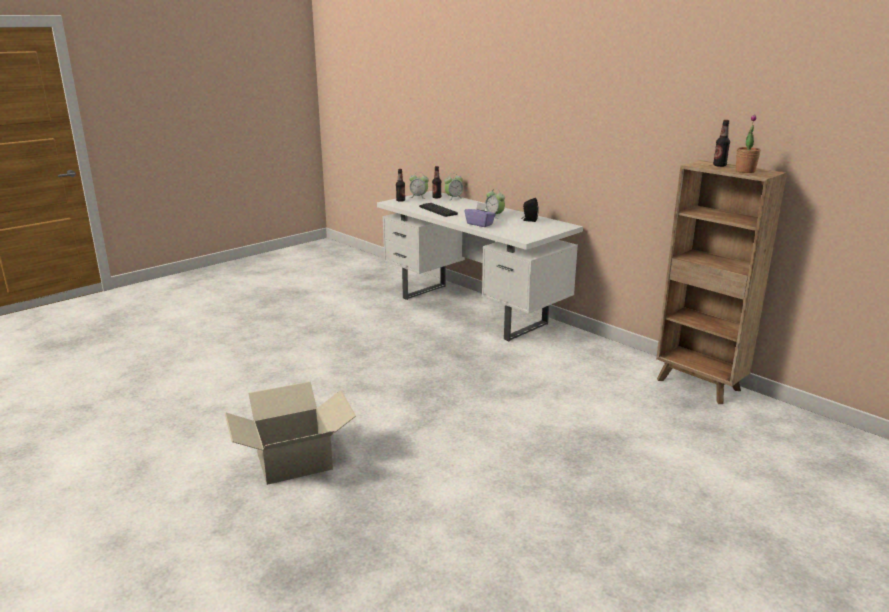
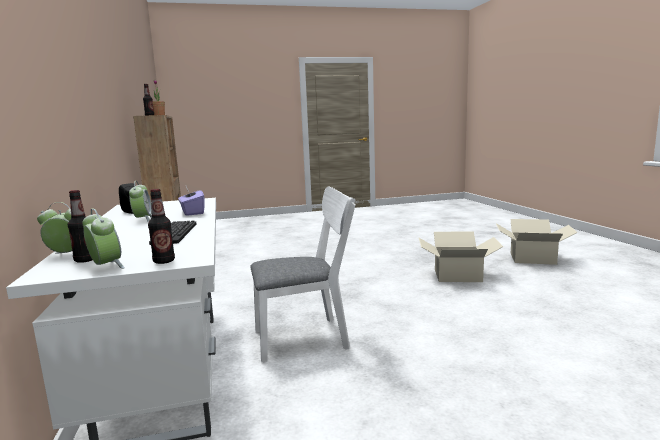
camera: 150 degrees left, 10 degrees down
none -> white chair [250,186,356,362]
none -> cardboard box [496,219,578,265]

